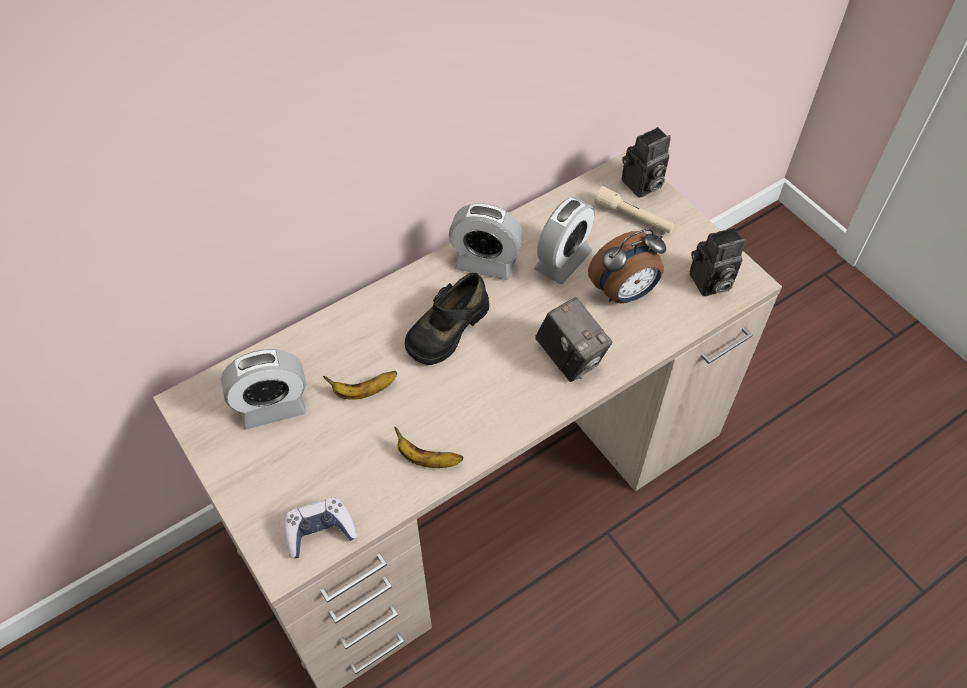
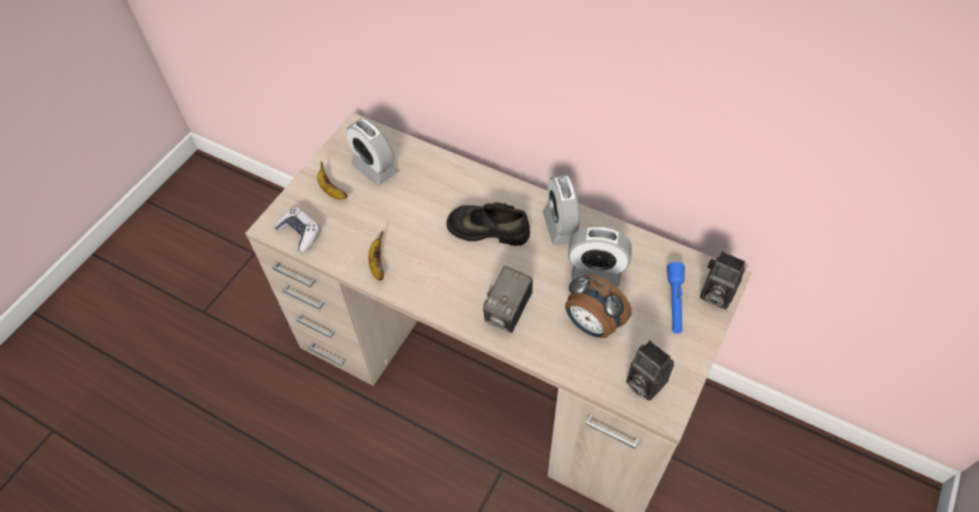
camera: 65 degrees right, 0 degrees up
banana [323,371,397,400] -> banana moved to [317,161,348,199]
beige flashlight [594,186,675,233] -> blue flashlight [667,262,685,333]

